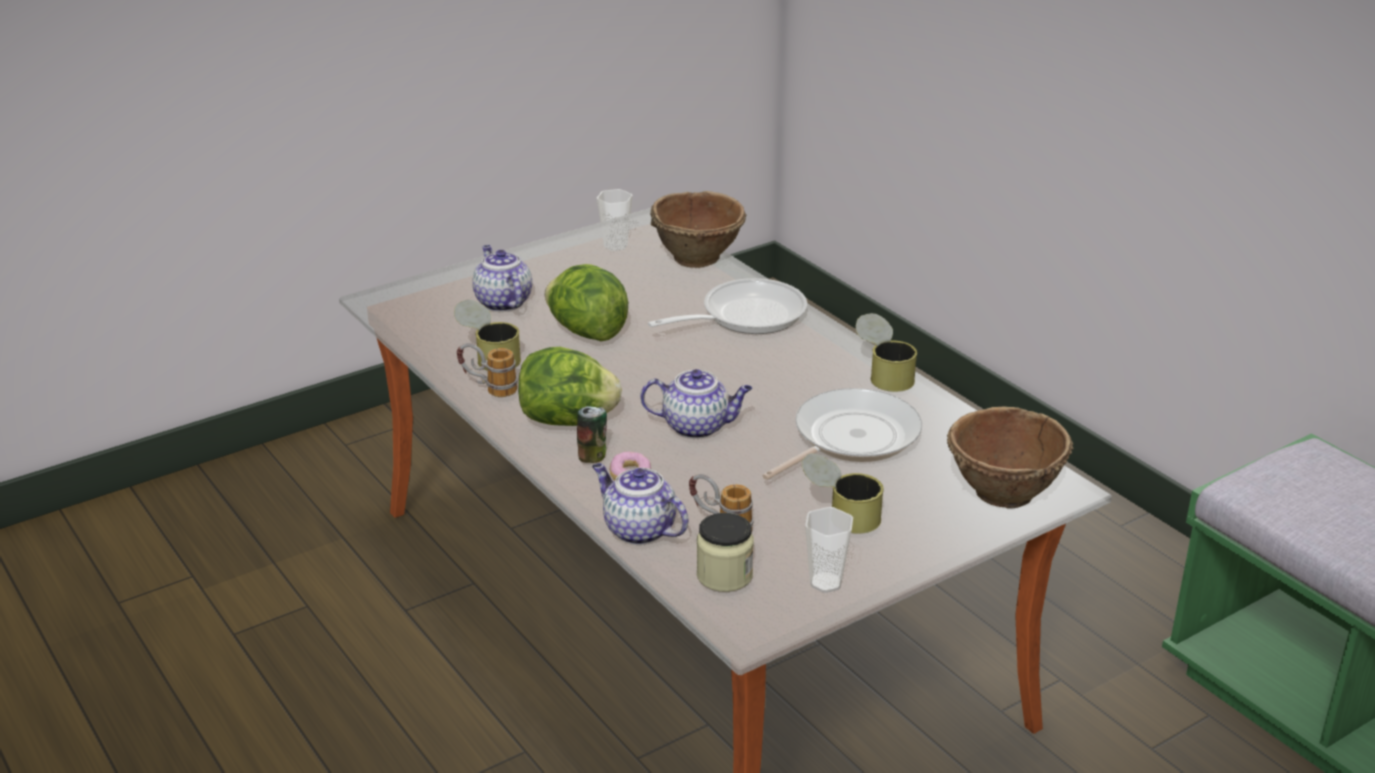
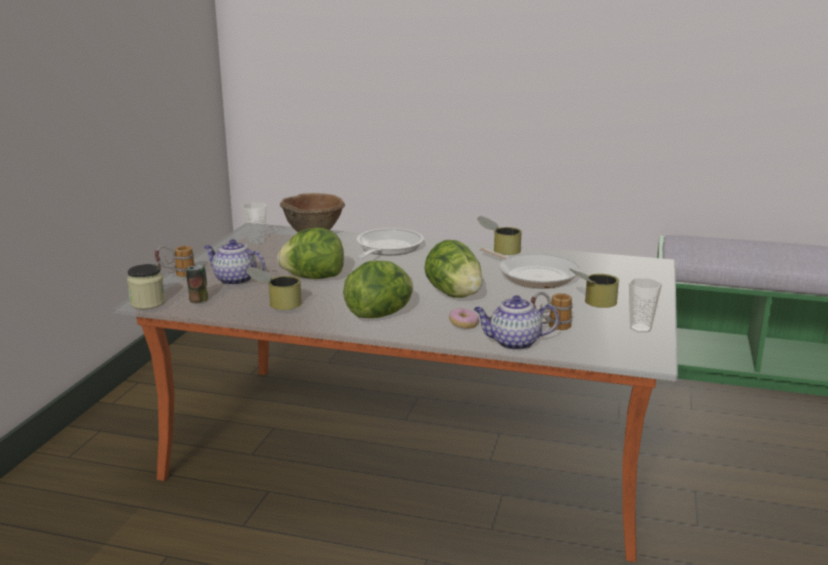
camera: 40 degrees left, 10 degrees down
mug [457,343,518,397] -> mug moved to [155,245,196,277]
can [577,406,607,463] -> can moved to [186,265,208,303]
teapot [640,369,752,439] -> lettuce [424,240,483,298]
jar [697,513,754,592] -> jar moved to [127,264,165,309]
frying pan [762,388,922,480] -> frying pan turned 135 degrees clockwise [480,247,580,288]
brown bowl [947,407,1074,509] -> none

